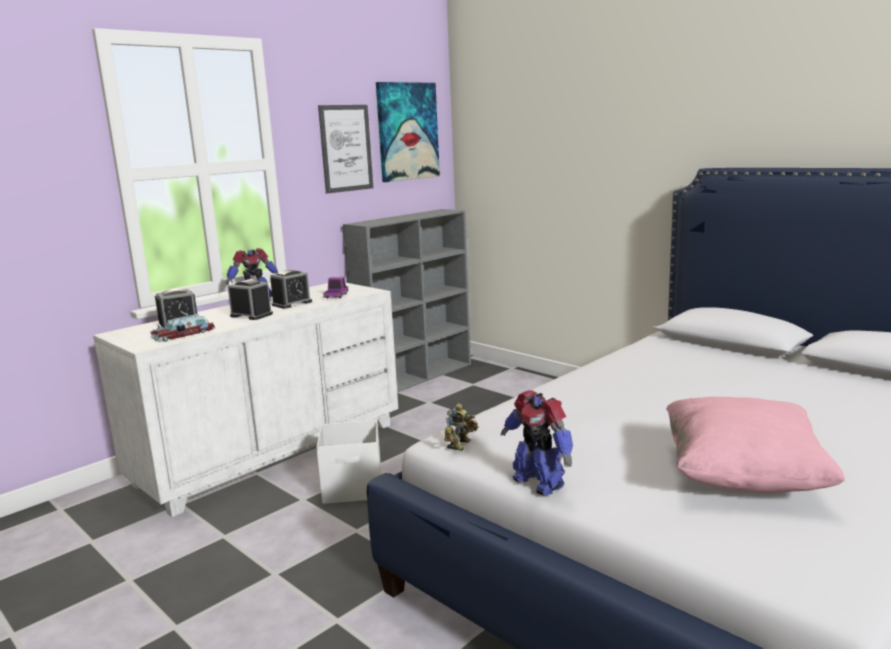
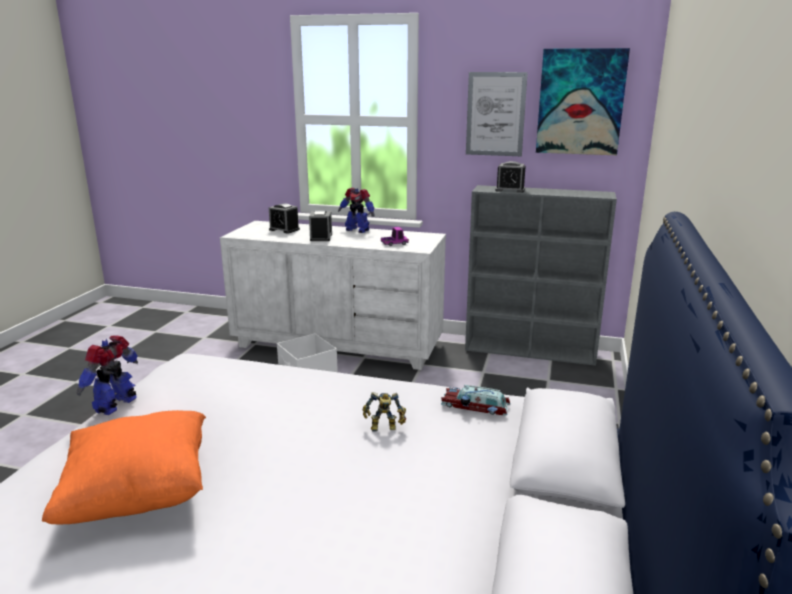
camera: 60 degrees right, 5 degrees up
toy car [151,314,216,342] -> toy car moved to [441,385,511,415]
alarm clock [270,270,312,309] -> alarm clock moved to [495,161,526,193]
toy robot [444,403,479,451] -> toy robot moved to [363,392,406,432]
pink pillow [666,397,845,493] -> orange pillow [42,410,206,524]

